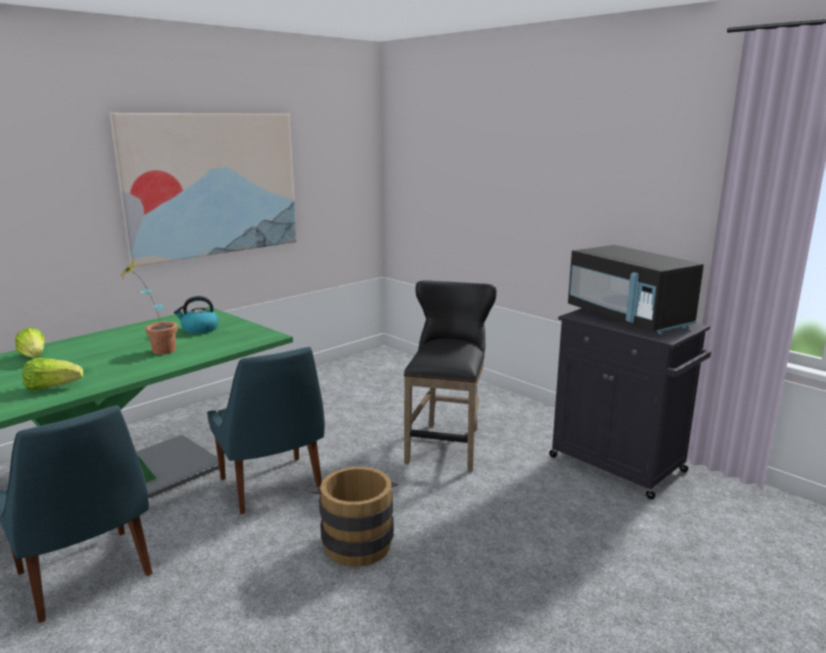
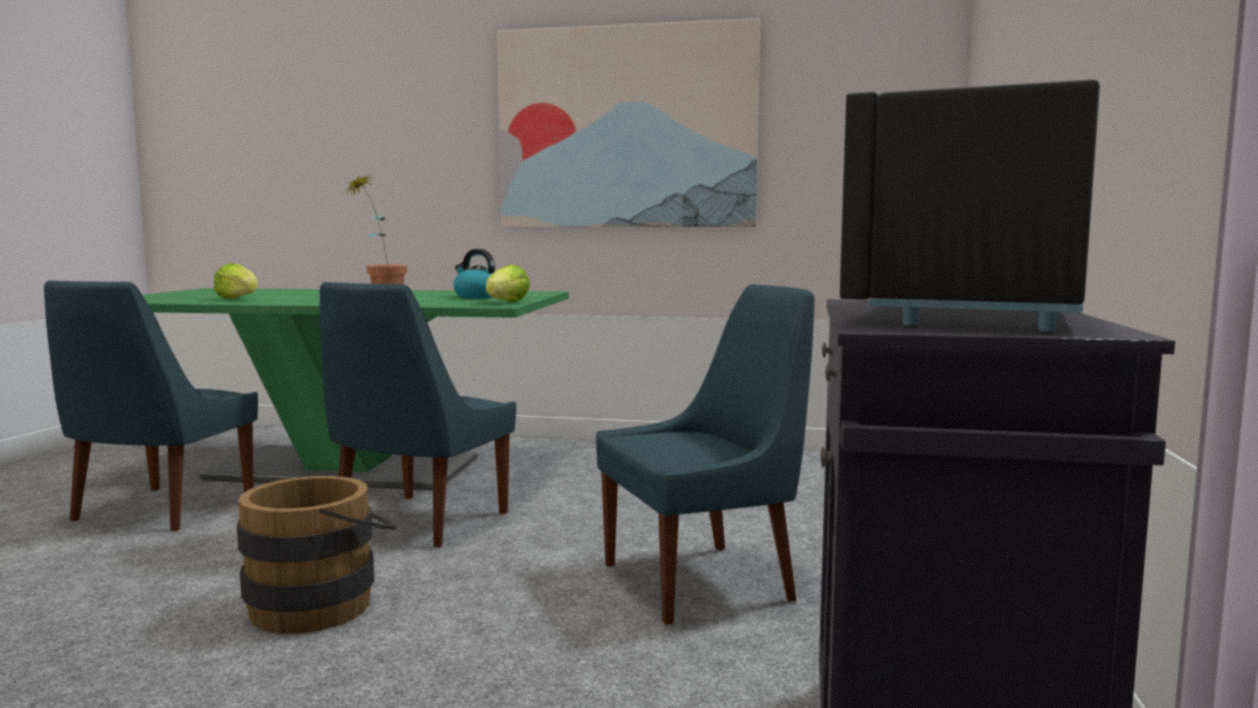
camera: 55 degrees right, 10 degrees down
lettuce [15,328,45,358] -> lettuce moved to [486,264,530,302]
black stool [404,280,497,472] -> blue chair [596,285,815,625]

